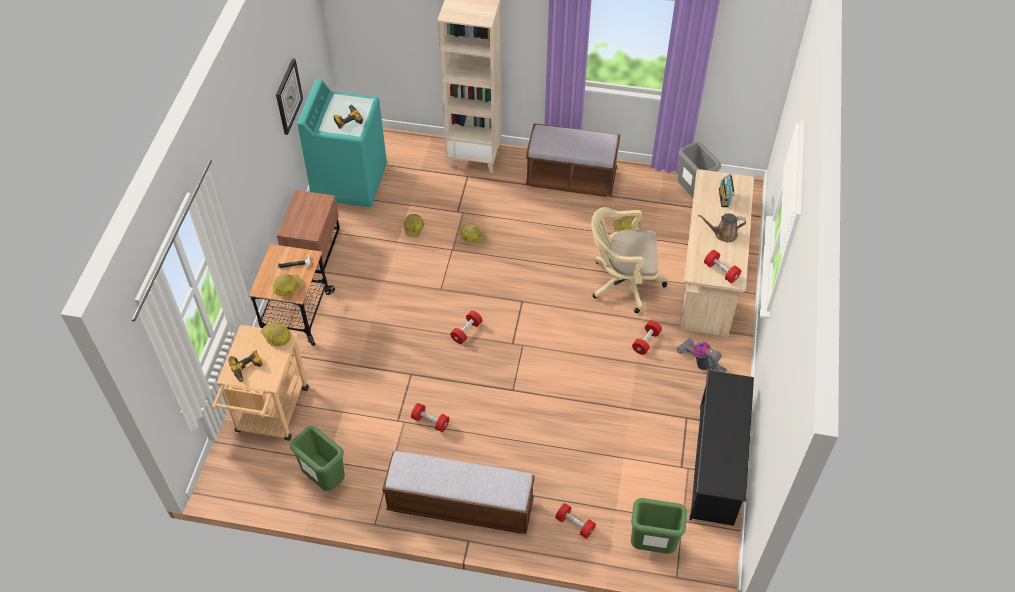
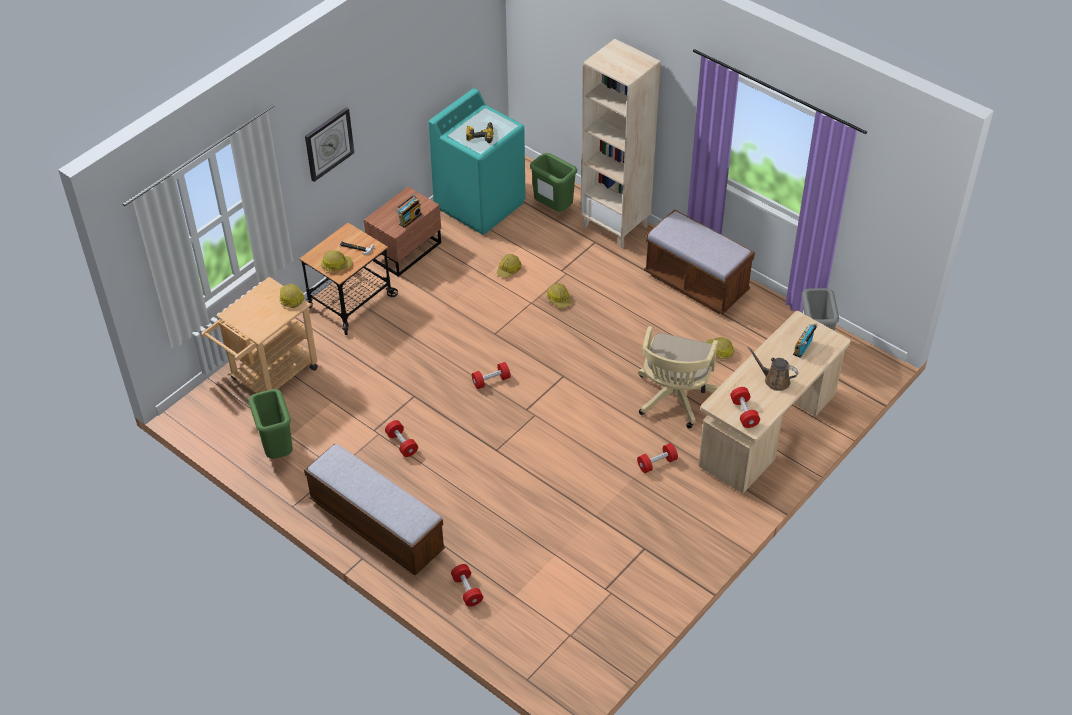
camera: 30 degrees right, 5 degrees down
power drill [228,350,263,382] -> none
wall clock [276,59,303,135] -> wall clock moved to [305,107,354,182]
beige office chair [591,207,667,313] -> beige office chair turned 105 degrees counterclockwise [638,326,720,428]
green trash can [631,498,687,554] -> green trash can moved to [530,153,577,212]
vacuum cleaner [677,339,727,373] -> none
black shoe rack [689,370,754,526] -> none
none -> radio [395,194,422,228]

